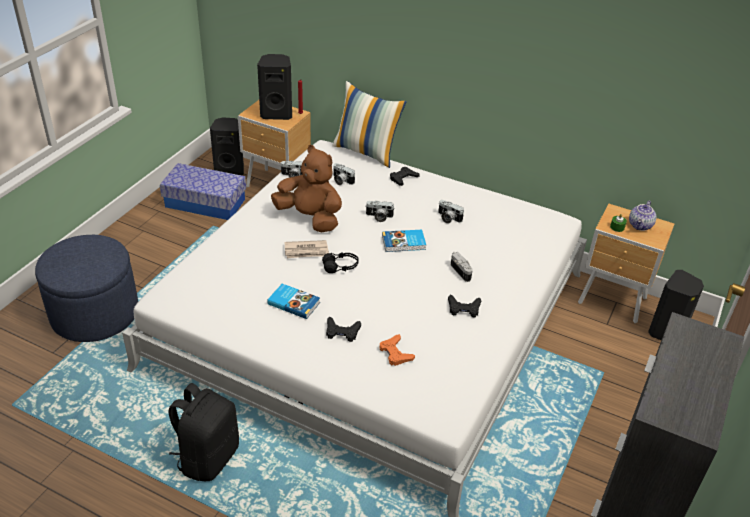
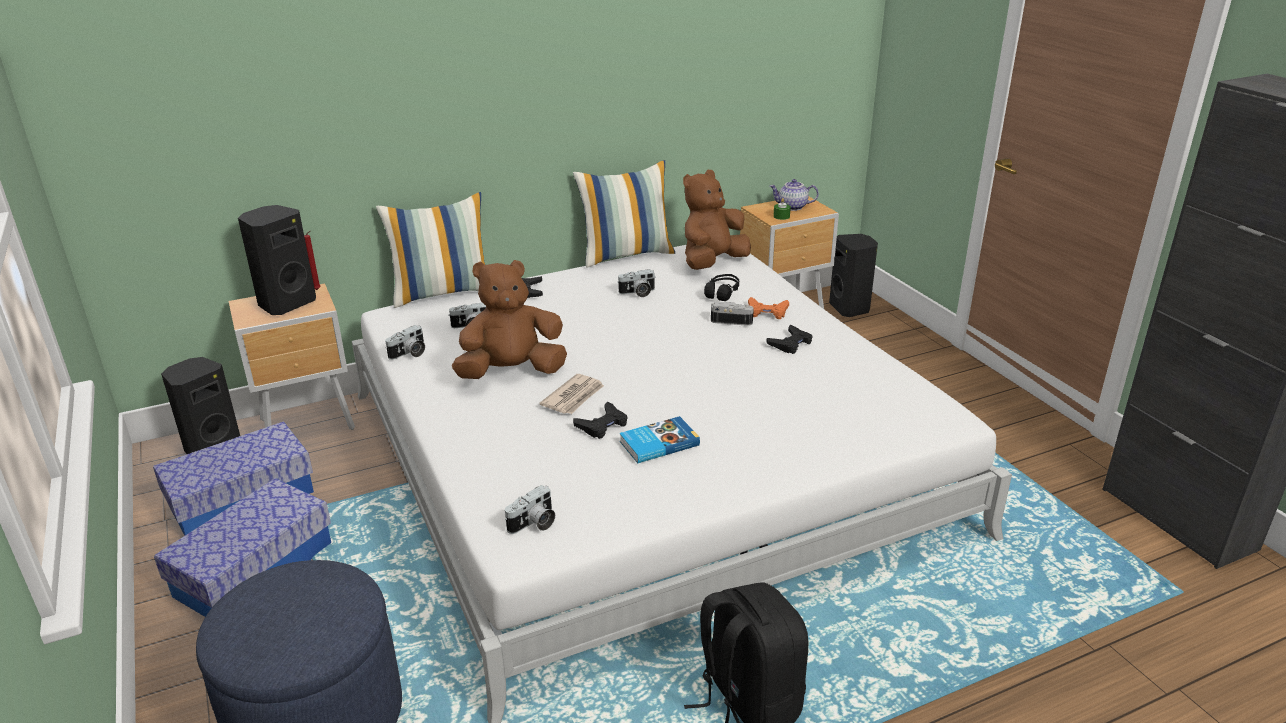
camera: 50 degrees left, 10 degrees down
black headphones [322,252,359,273] -> black headphones moved to [704,274,739,301]
black game controller [326,317,361,342] -> black game controller moved to [573,402,627,439]
camera [365,201,394,222] -> camera moved to [505,485,555,534]
orange game controller [380,334,415,366] -> orange game controller moved to [748,297,789,319]
book [382,230,426,252] -> none
teapot [629,201,656,231] -> teapot turned 120 degrees clockwise [770,179,819,211]
none -> storage box [154,478,331,617]
none -> pillow [573,160,675,268]
none -> brown plush toy [683,170,751,270]

